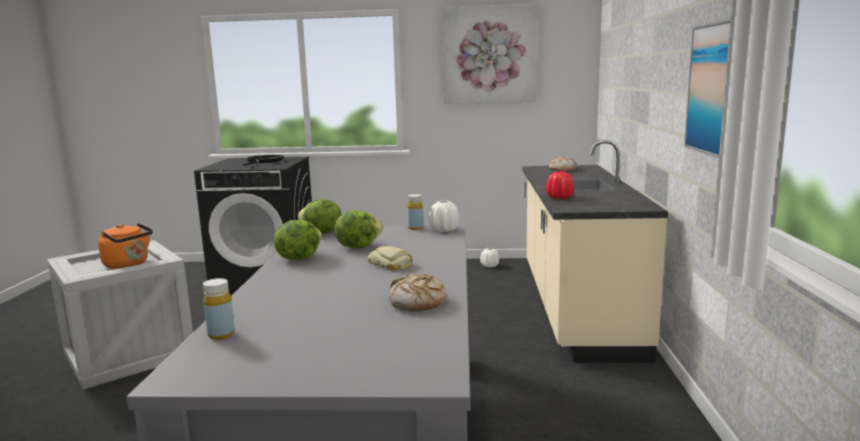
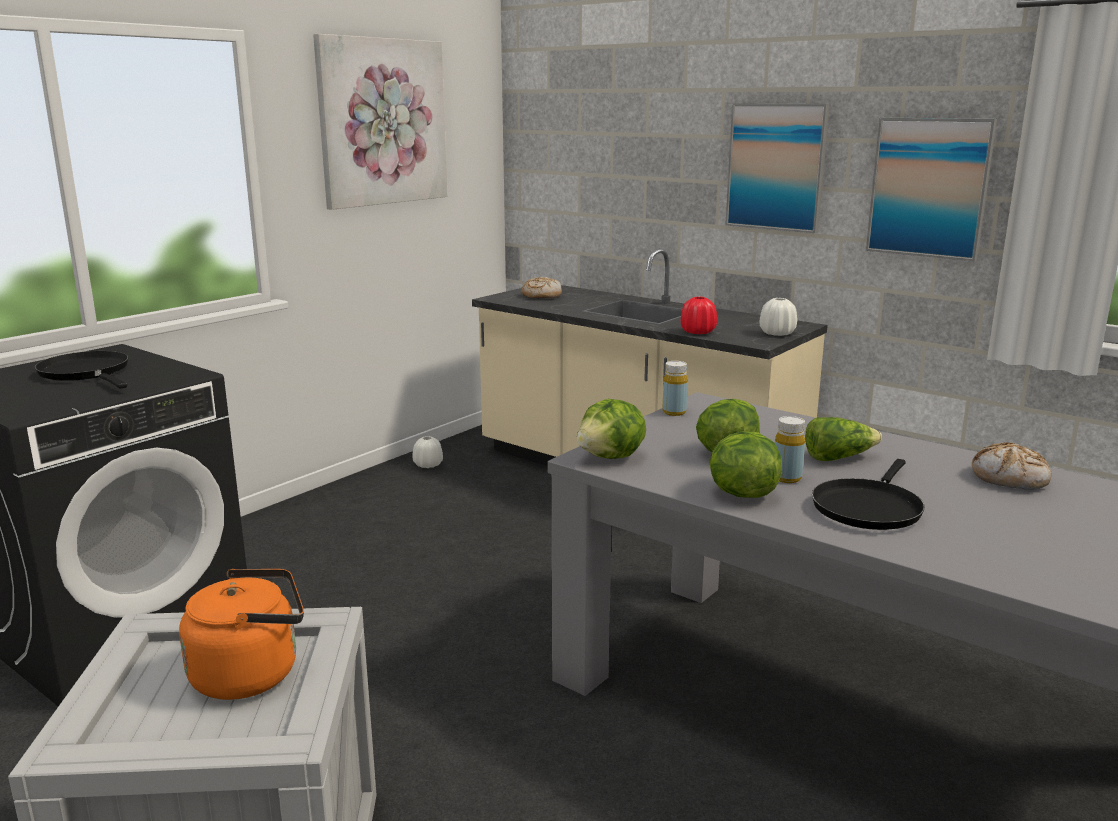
camera: 55 degrees left, 5 degrees up
yellow bottle [203,278,235,340] -> yellow bottle moved to [775,416,805,483]
bread [368,246,412,270] -> lettuce [805,417,882,461]
white vase [429,200,459,232] -> white vase moved to [760,298,797,336]
none -> picture [725,103,830,233]
none -> black frying pan [812,459,925,530]

